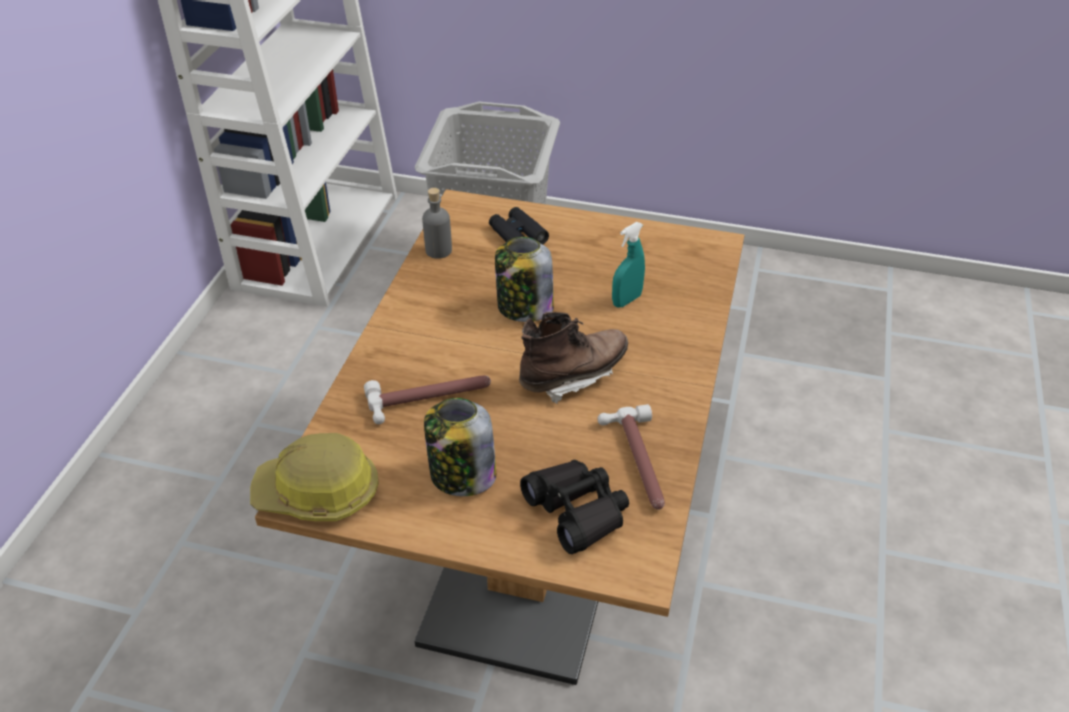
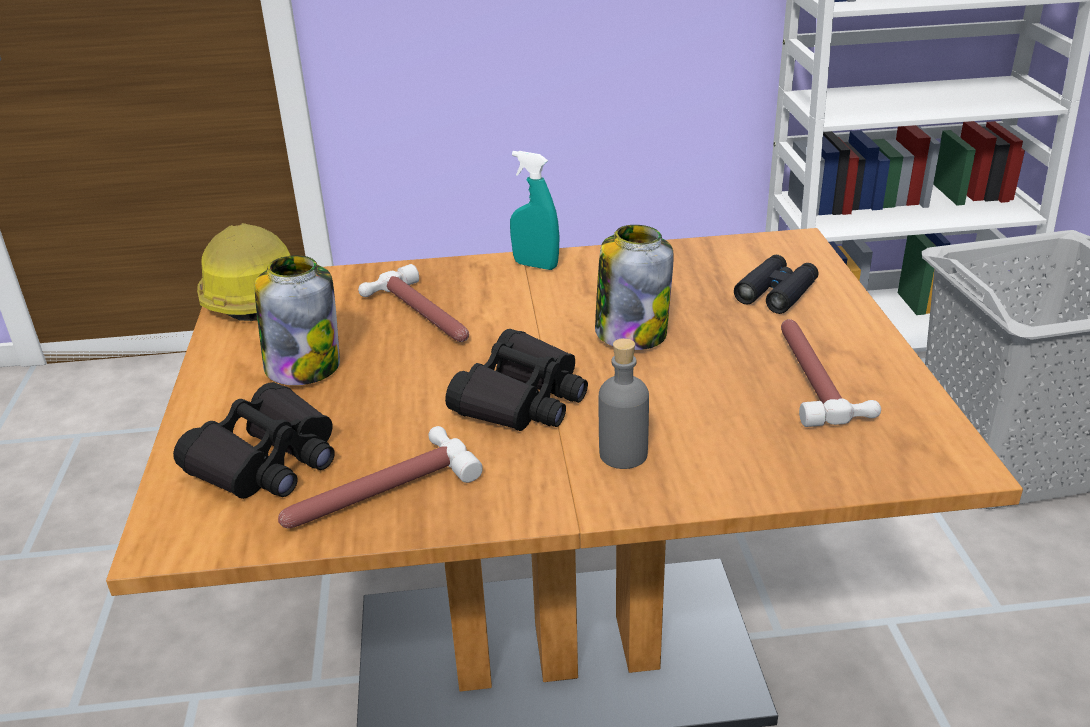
camera: 70 degrees right, 10 degrees down
grey bottle [422,188,452,259] -> grey bottle moved to [599,338,649,469]
brown boot [519,312,628,404] -> black binoculars [445,329,588,431]
turquoise spray bottle [612,222,645,308] -> turquoise spray bottle moved to [510,151,559,270]
none -> hammer [781,319,881,427]

